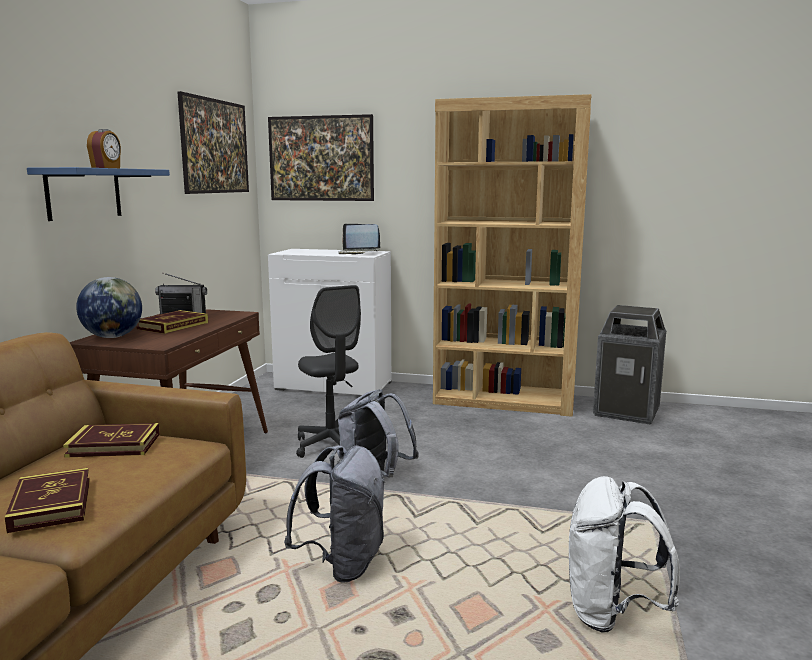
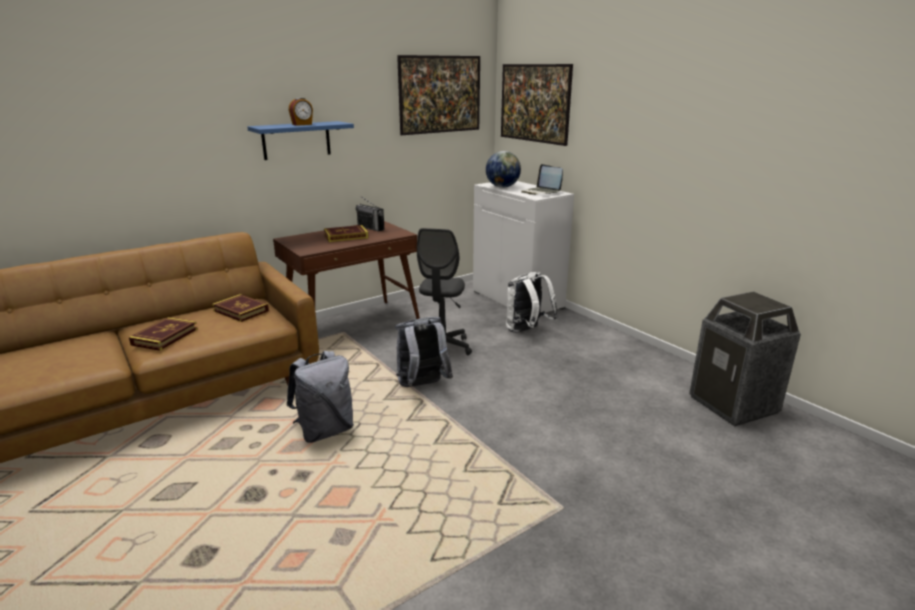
camera: 40 degrees right, 10 degrees up
globe [76,277,142,338] -> globe moved to [486,151,521,188]
brown bookcase [433,94,592,417] -> none
white backpack [569,476,680,633] -> white backpack moved to [506,272,558,333]

